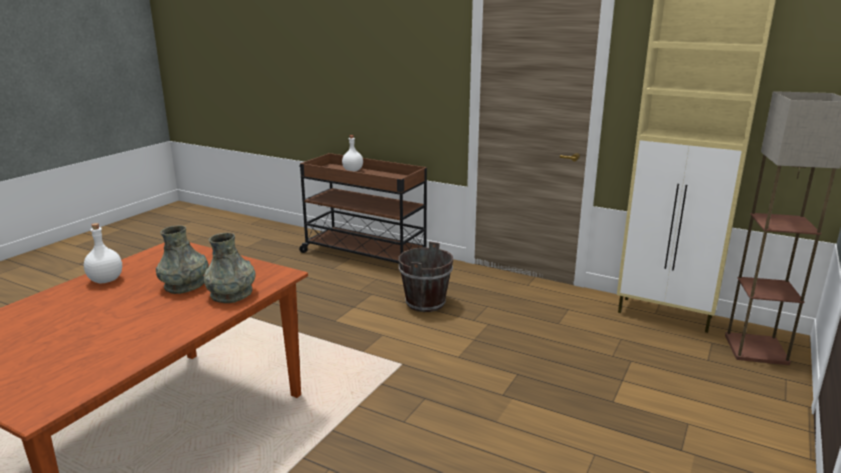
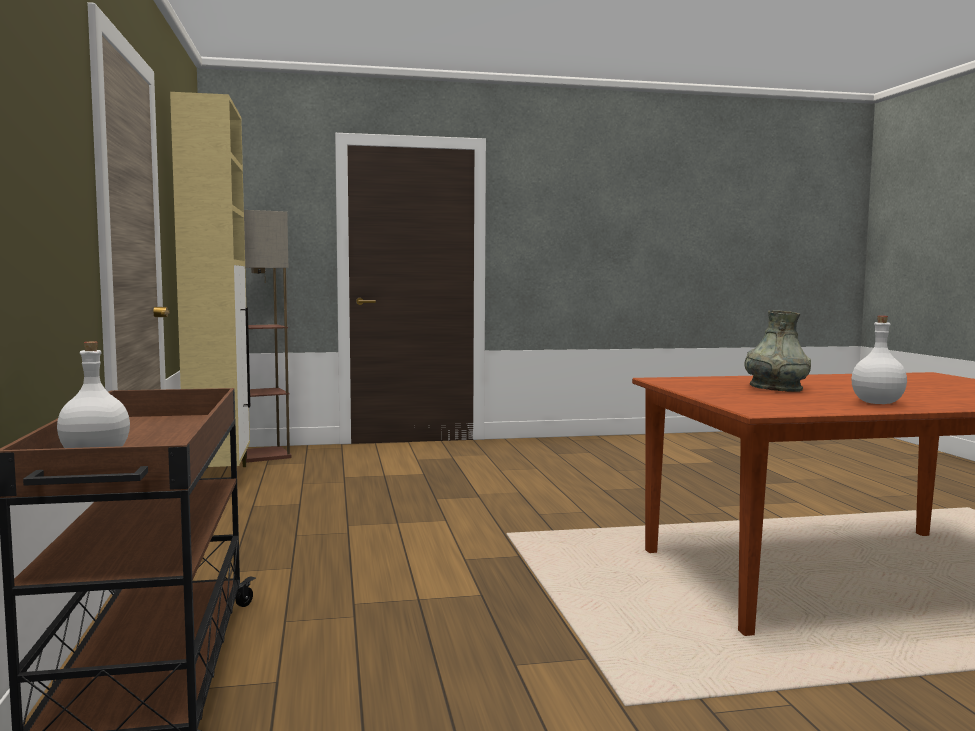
camera: 130 degrees left, 15 degrees down
grey vase [204,233,256,303] -> none
brown bucket [398,242,453,312] -> none

